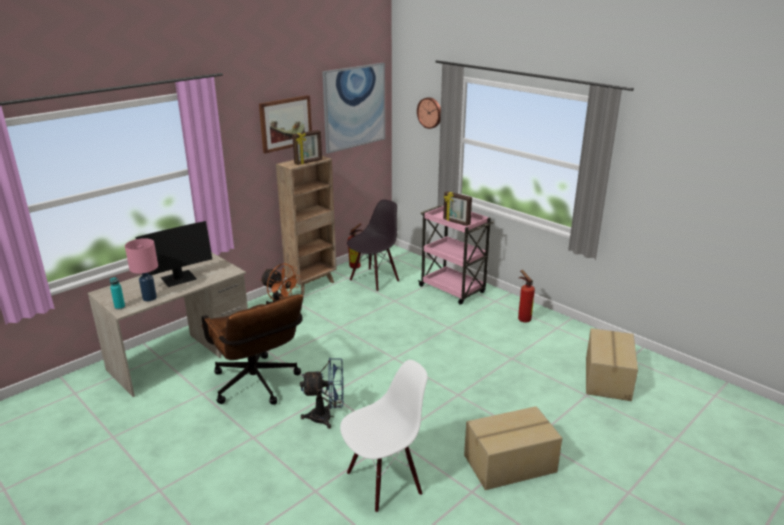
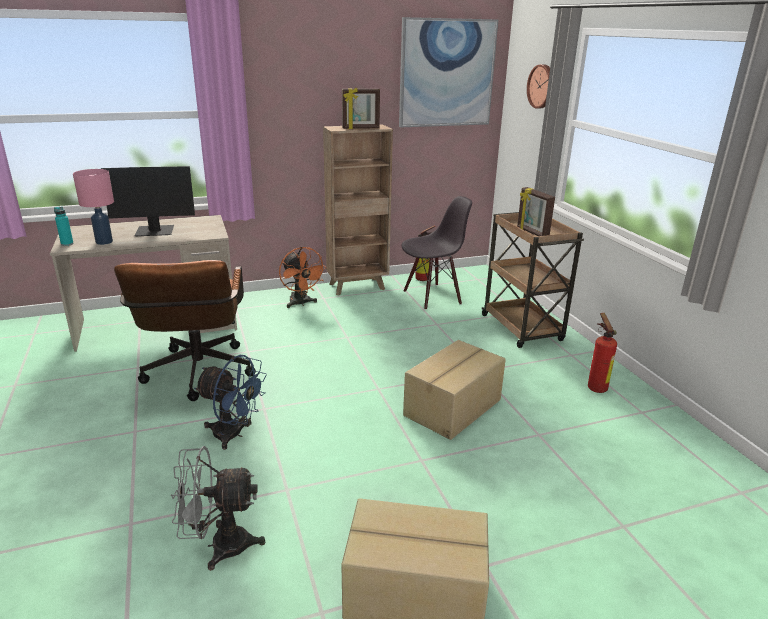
camera: 25 degrees right, 0 degrees up
picture [259,95,312,154] -> none
white chair [340,360,428,513] -> grey fan [171,446,265,571]
pink cart [418,205,494,305] -> brown cart [482,212,584,348]
cardboard box [586,328,638,401] -> cardboard box moved to [403,340,506,440]

